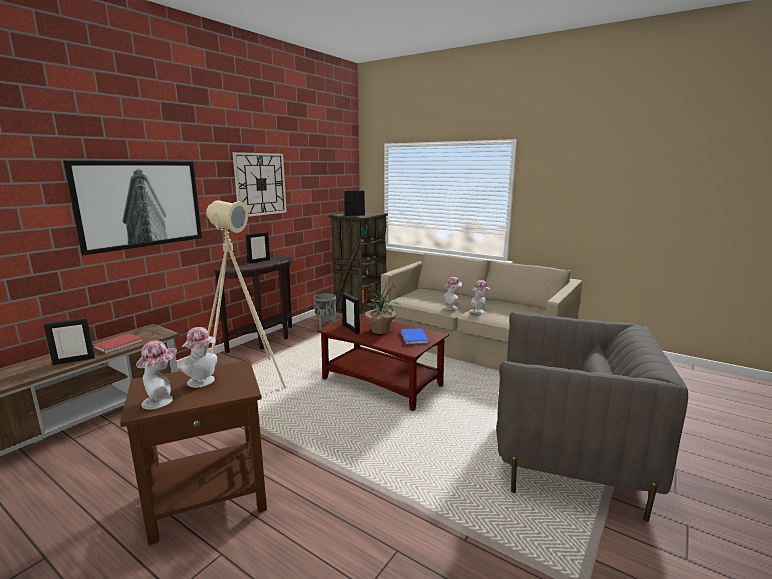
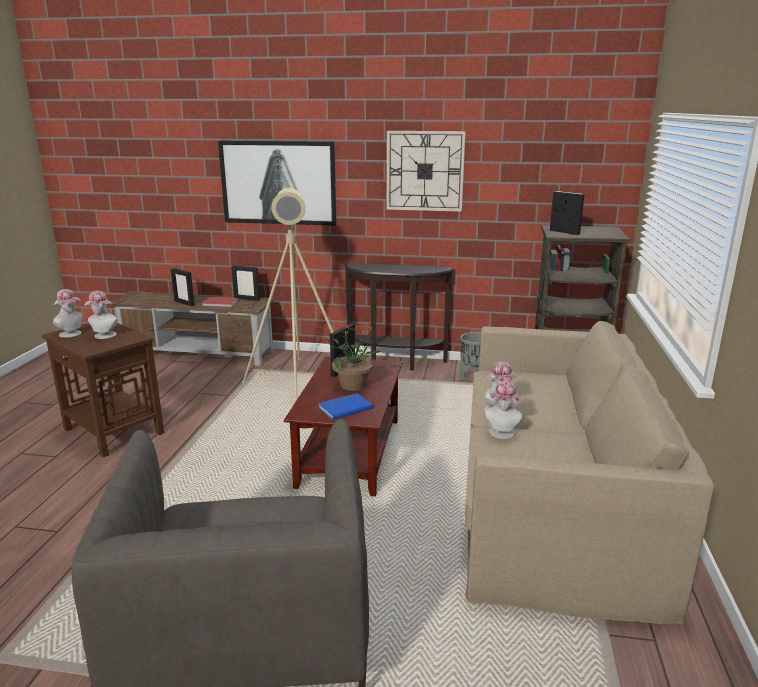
camera: 65 degrees right, 5 degrees up
picture frame [246,232,270,264] -> picture frame moved to [231,265,260,301]

